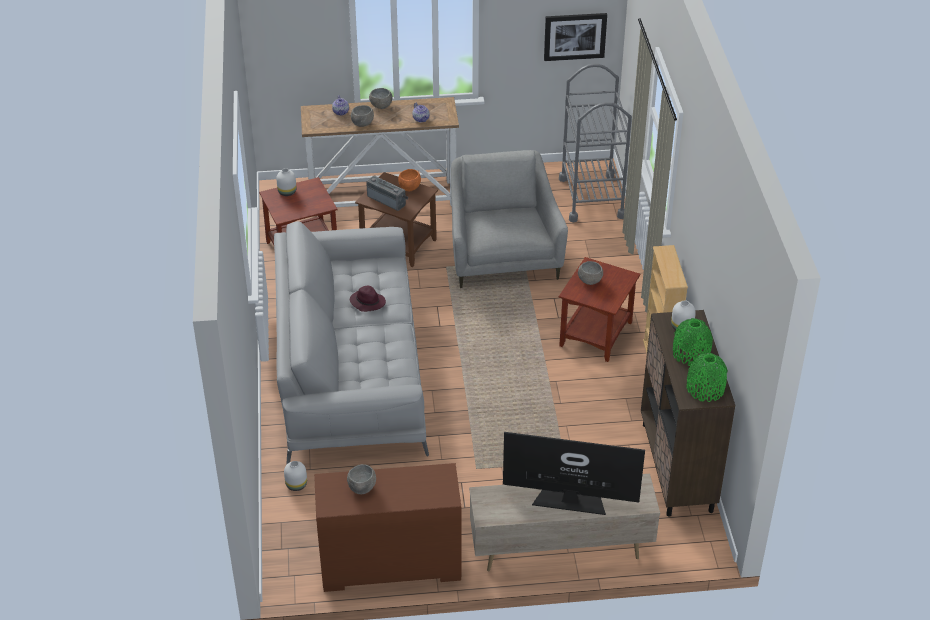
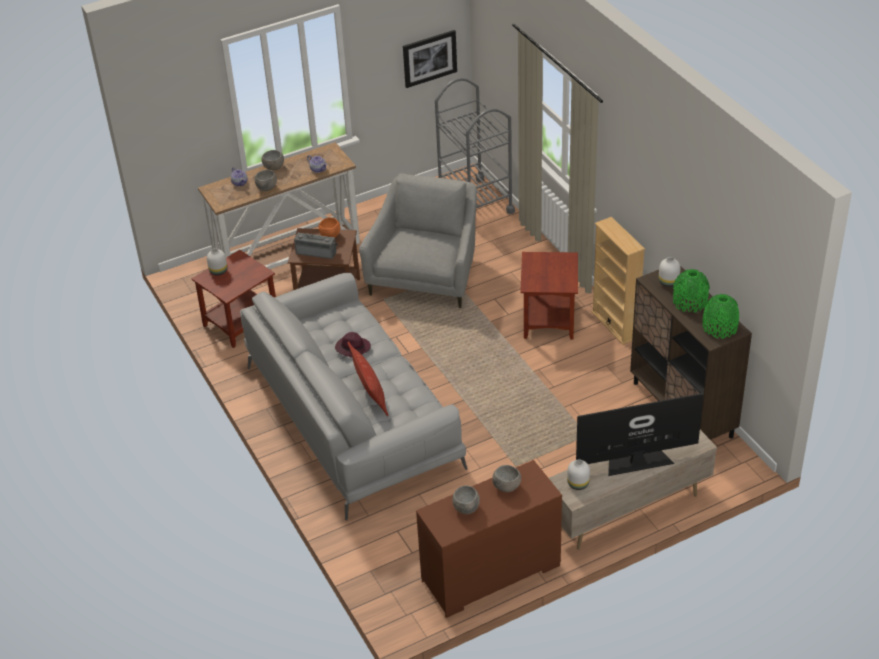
camera: 20 degrees left, 0 degrees up
white vase [284,461,307,491] -> white vase moved to [567,459,590,490]
grey armchair [451,150,568,288] -> grey armchair turned 45 degrees clockwise [359,173,477,308]
grey bowl [578,261,603,285] -> grey bowl moved to [492,465,521,492]
none -> pillow [348,341,389,416]

